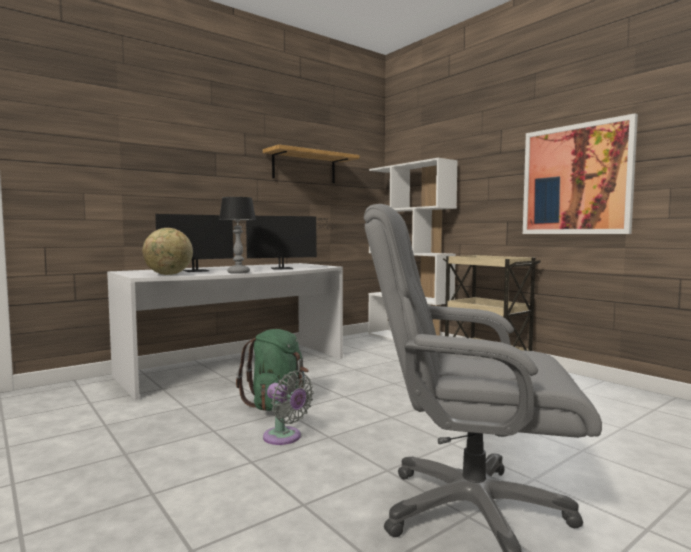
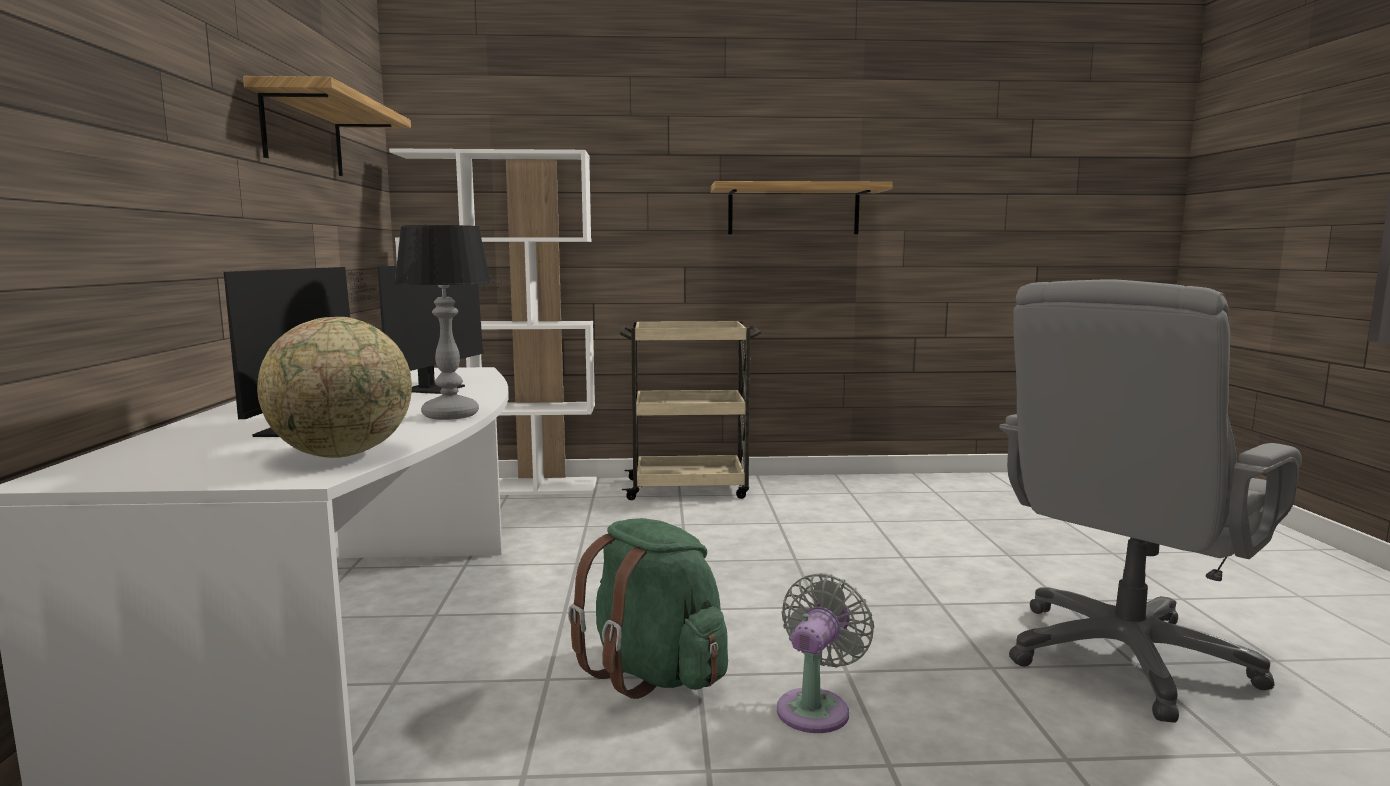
camera: 55 degrees left, 5 degrees up
grey fan [263,371,314,445] -> grey fan turned 45 degrees counterclockwise [777,573,874,733]
picture [523,113,638,234] -> shelf [711,181,893,234]

